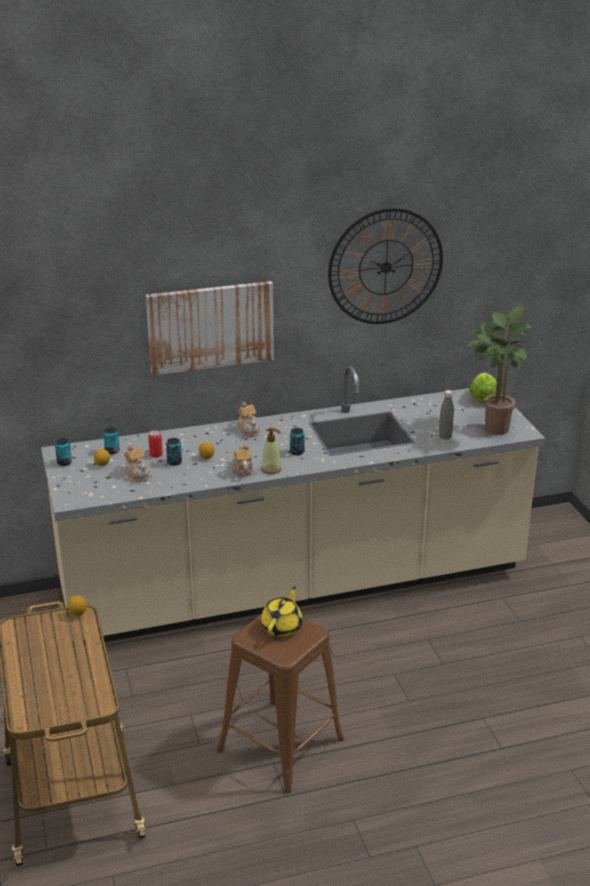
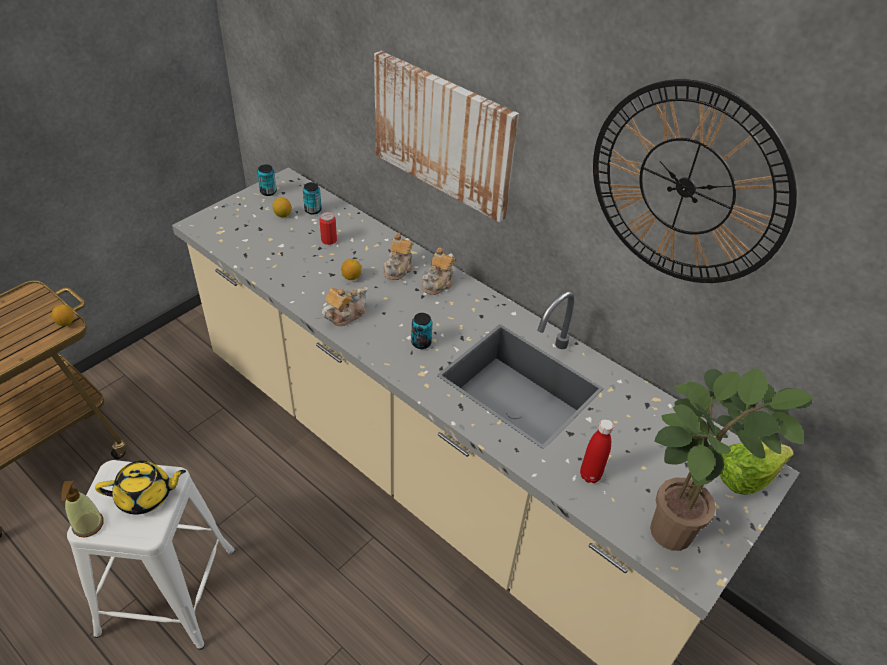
camera: 55 degrees right, 15 degrees up
teapot [124,445,150,482] -> teapot moved to [383,233,413,280]
can [166,438,182,466] -> none
brown stool [217,615,344,793] -> white stool [67,460,235,650]
soap dispenser [262,427,281,474] -> soap dispenser moved to [61,481,104,538]
grey bottle [439,390,454,439] -> red bottle [580,419,614,483]

